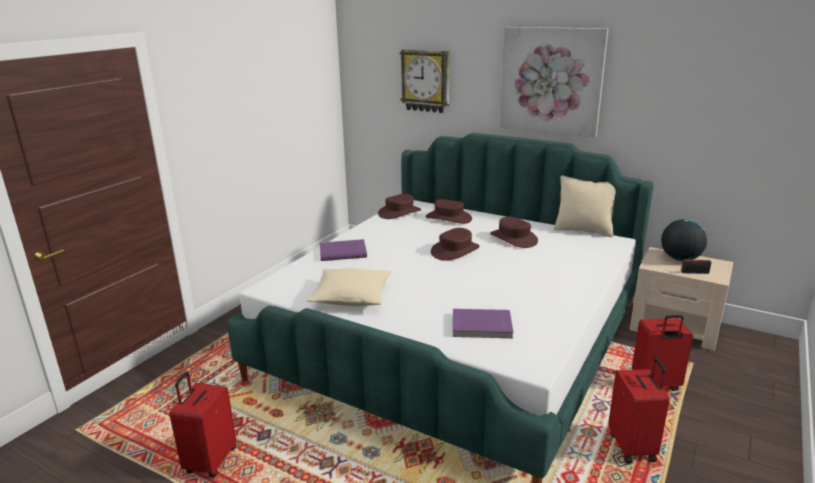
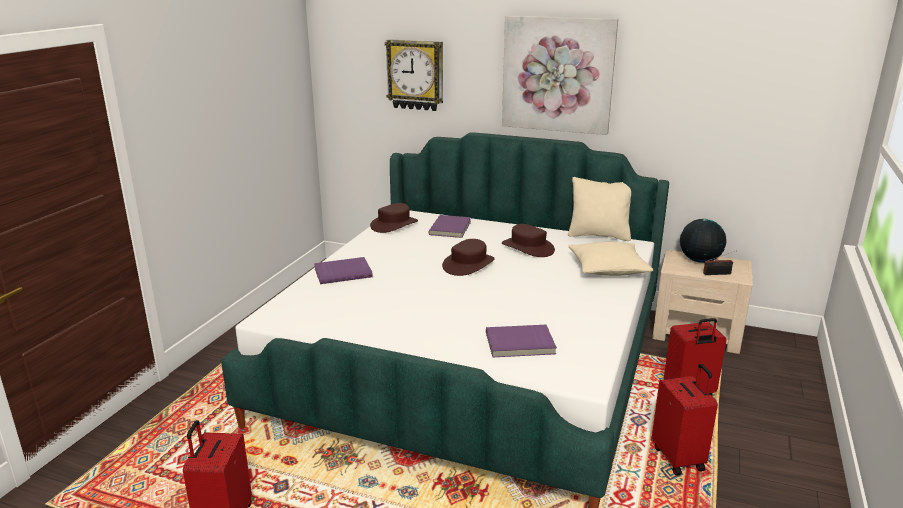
camera: 10 degrees left, 0 degrees up
beige pillow [307,268,391,306] -> beige pillow moved to [568,242,653,276]
brown hat [426,199,472,224] -> purple book [428,215,471,238]

